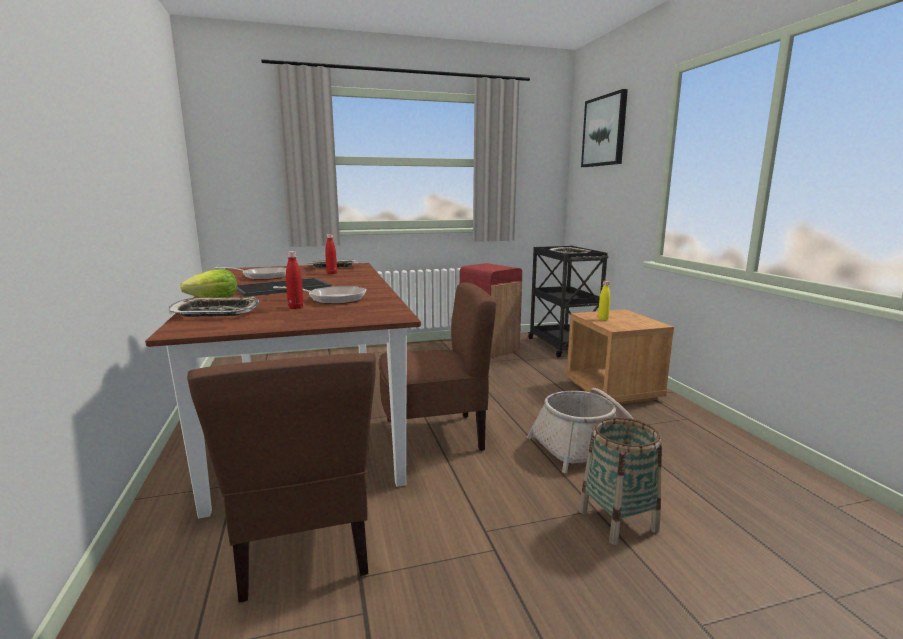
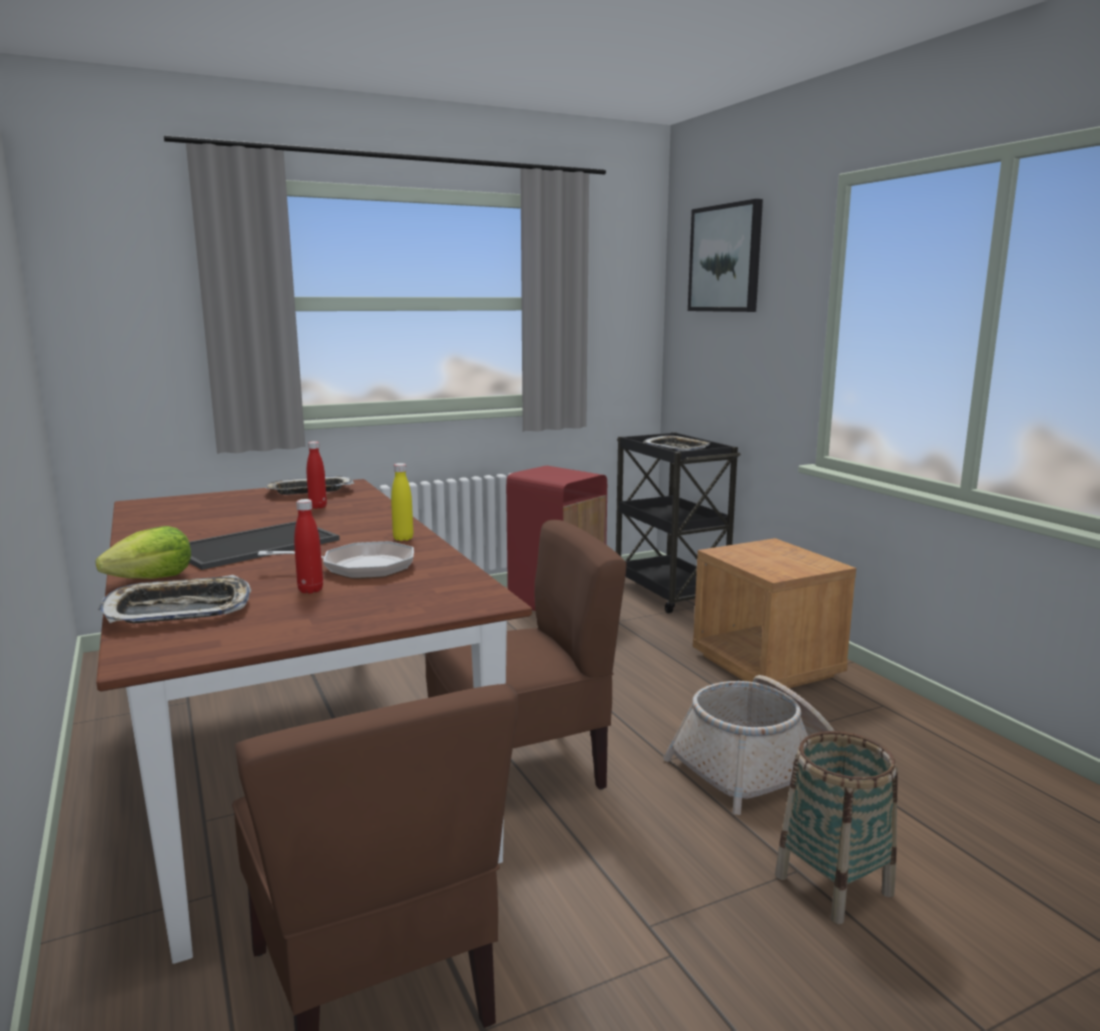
camera: 10 degrees left, 0 degrees up
frying pan [214,267,286,280] -> none
yellow bottle [598,281,610,320] -> yellow bottle moved to [391,463,413,541]

